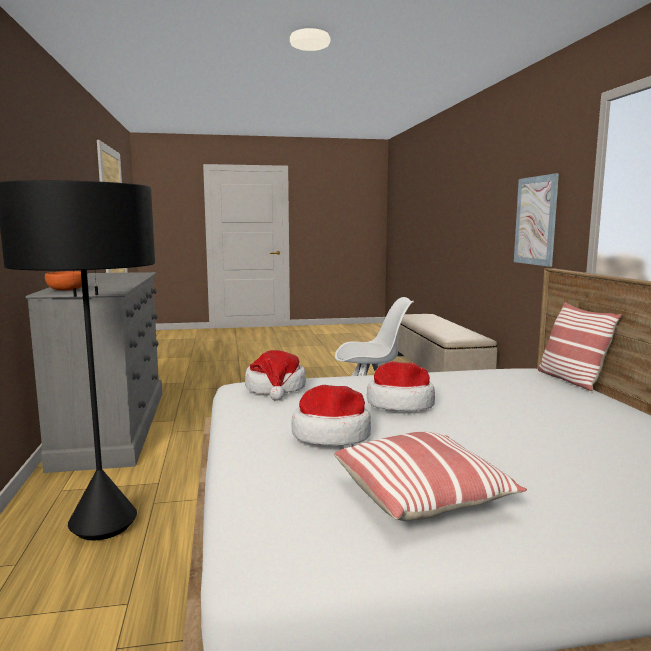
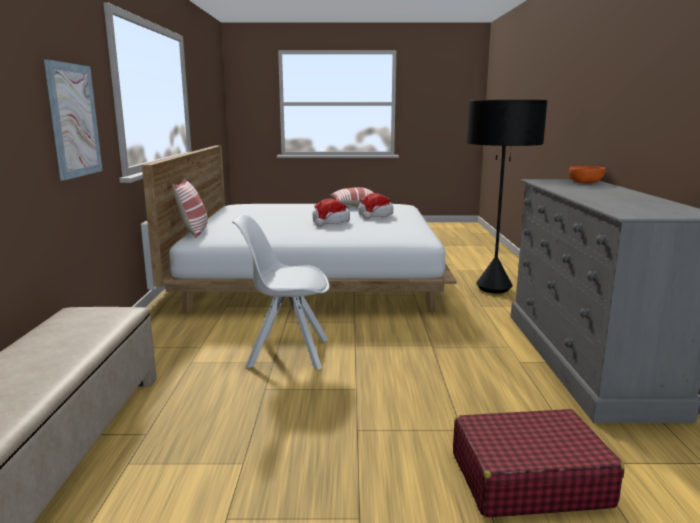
camera: 170 degrees left, 5 degrees up
hat [245,350,306,401] -> none
none -> red suitcase [453,409,624,517]

